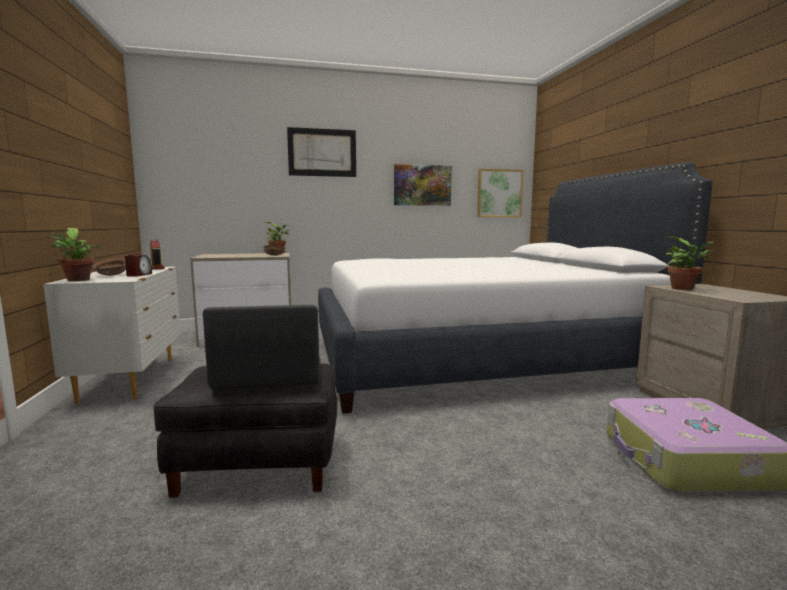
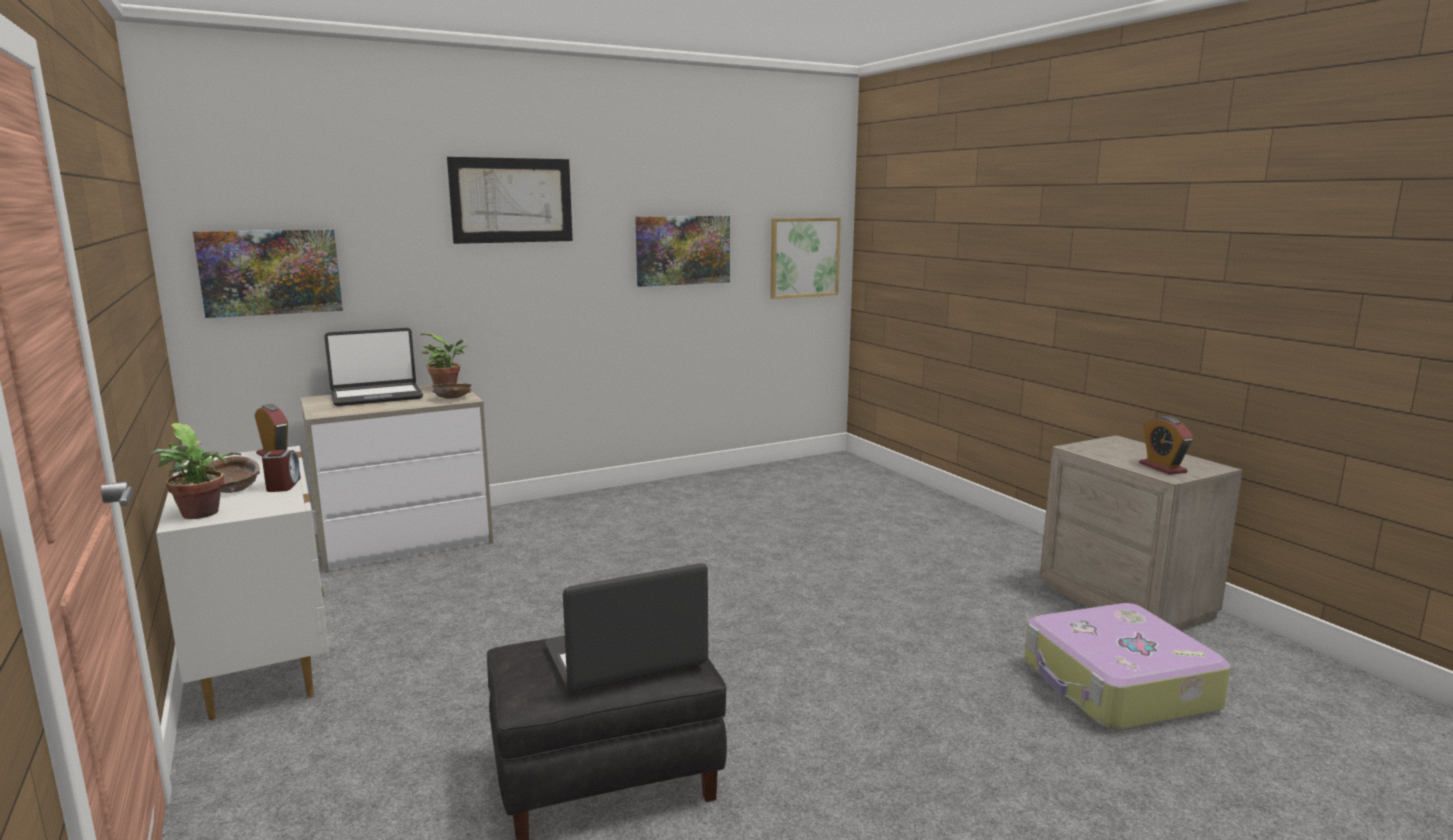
camera: 15 degrees left, 5 degrees up
white bed [318,162,713,414] -> none
potted plant [666,236,714,290] -> none
none -> picture [193,229,343,318]
none -> laptop [324,328,423,406]
none -> alarm clock [1139,416,1193,475]

